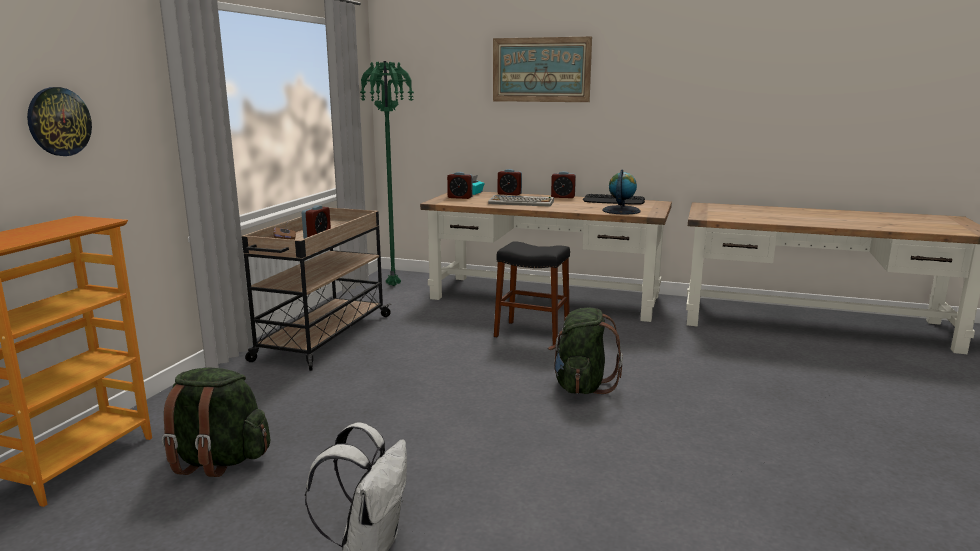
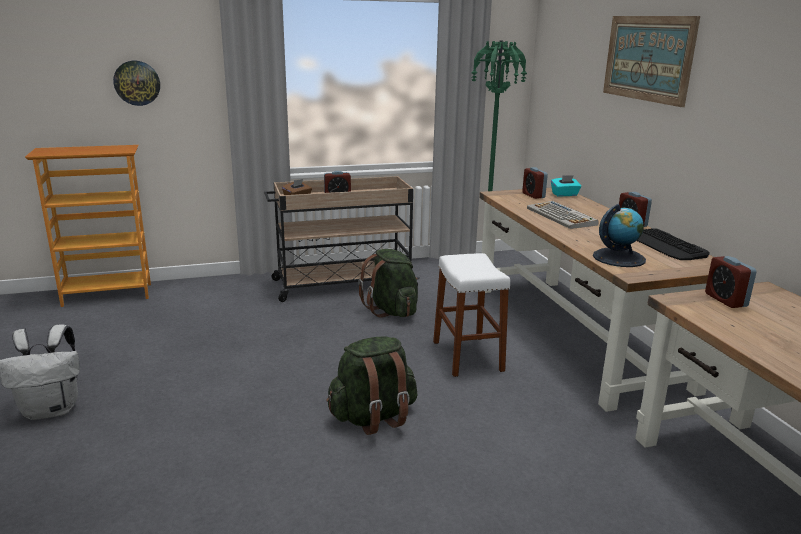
camera: 55 degrees right, 5 degrees up
green backpack [162,368,270,477] -> green backpack moved to [358,249,418,318]
black stool [494,241,570,345] -> white stool [433,253,510,377]
alarm clock [498,169,522,195] -> alarm clock moved to [705,256,757,308]

